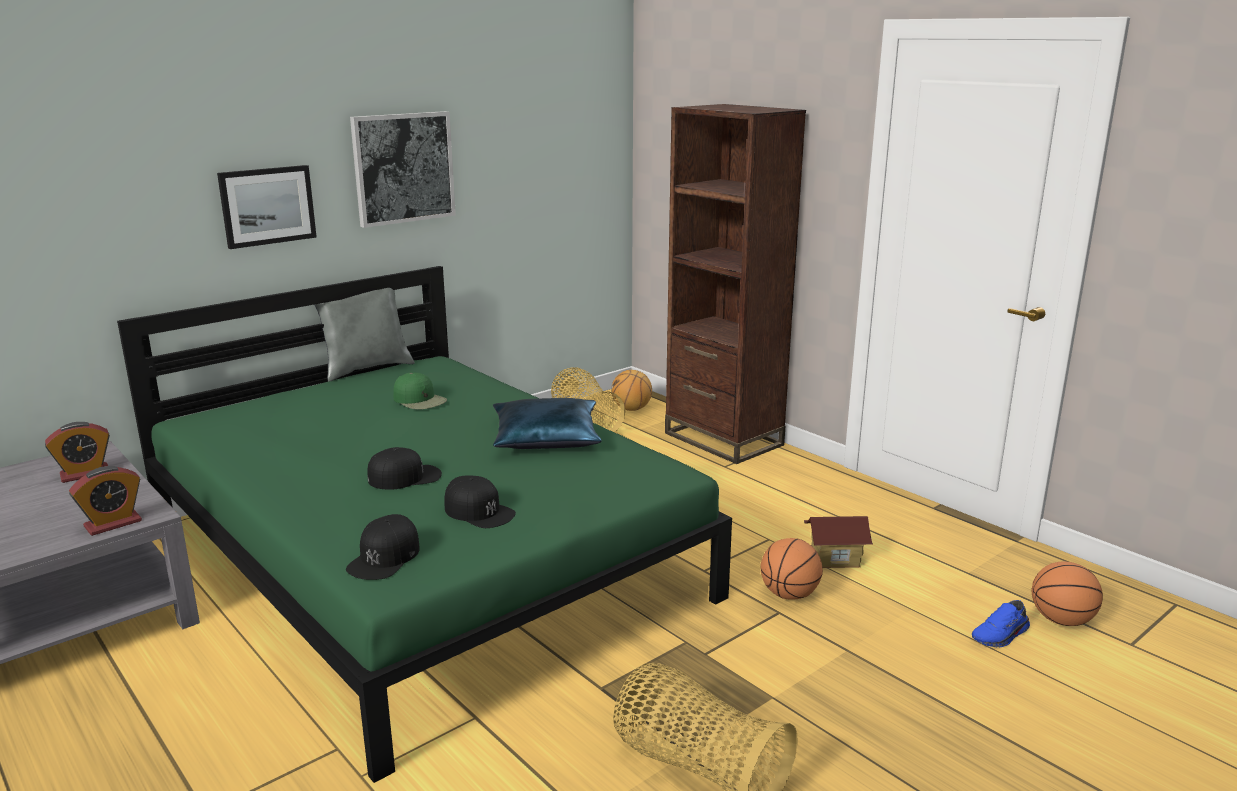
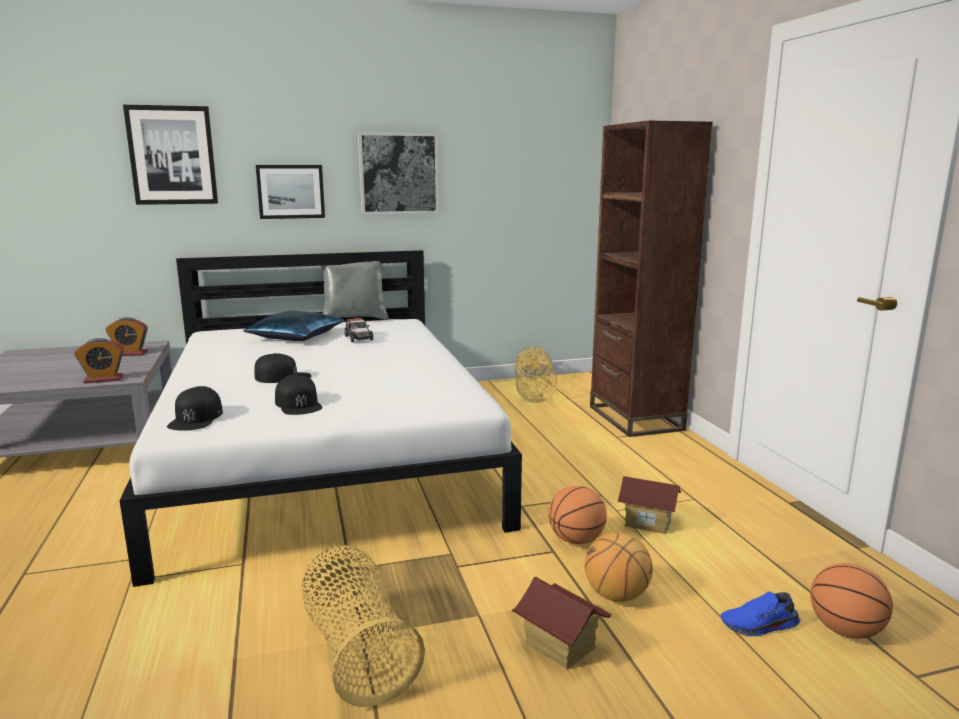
camera: 25 degrees right, 5 degrees down
green bed [117,266,732,783] -> white bed [120,250,522,587]
black cap [346,514,420,580] -> black cap turned 45 degrees counterclockwise [167,386,223,431]
green cap [393,373,447,410] -> toy car [345,318,373,342]
blue pillow [493,398,601,449] -> blue pillow moved to [243,311,345,341]
basketball [611,370,652,411] -> basketball moved to [585,532,653,602]
none -> picture [123,105,218,205]
none -> toy house [511,577,612,670]

